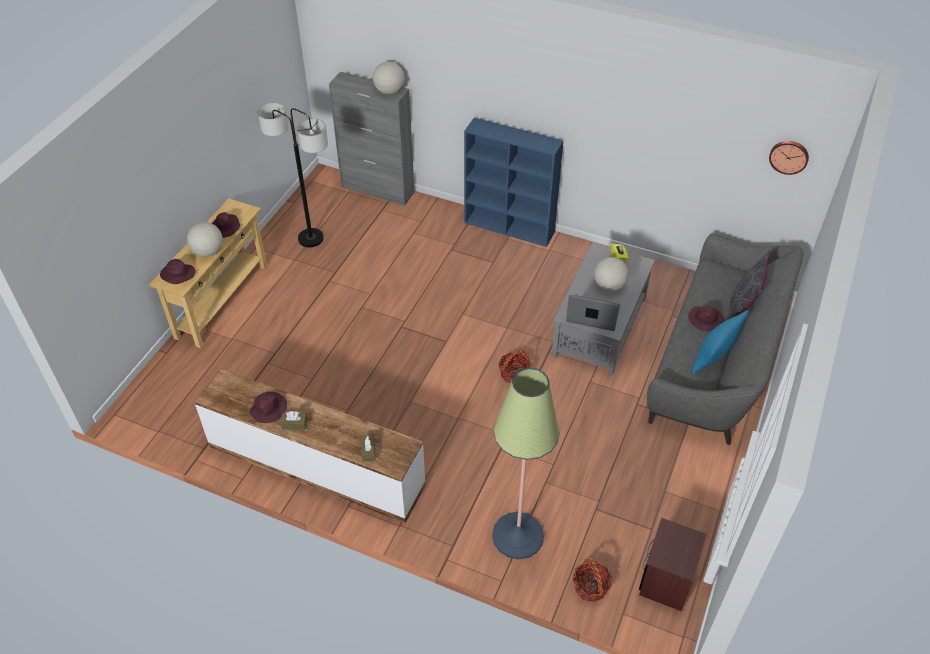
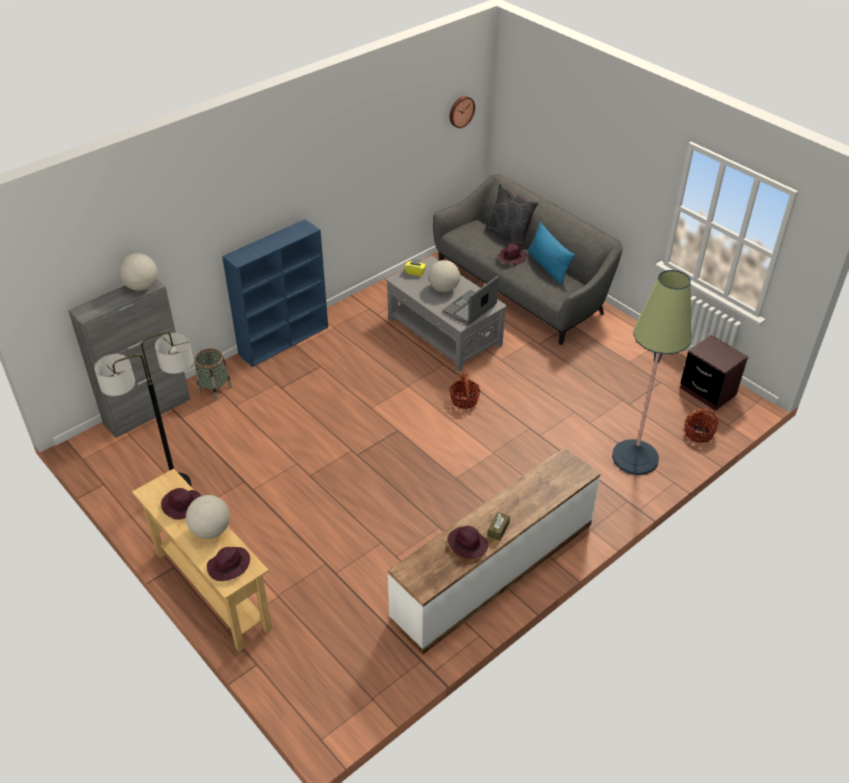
camera: 65 degrees left, 5 degrees down
brown tissue box [361,434,376,461] -> none
none -> basket [195,349,232,401]

